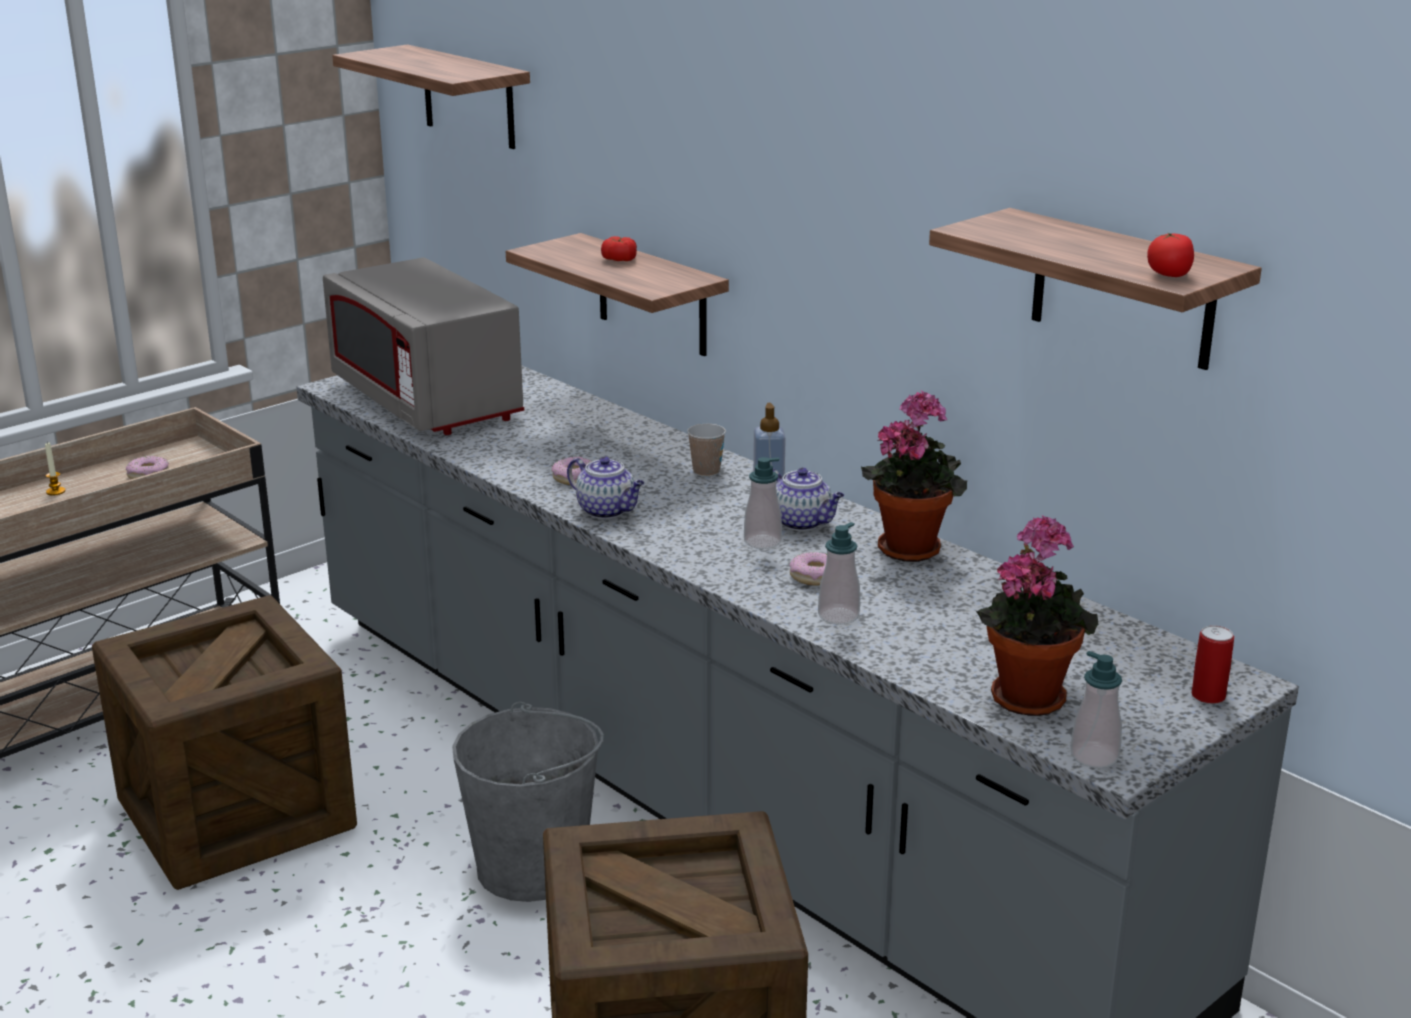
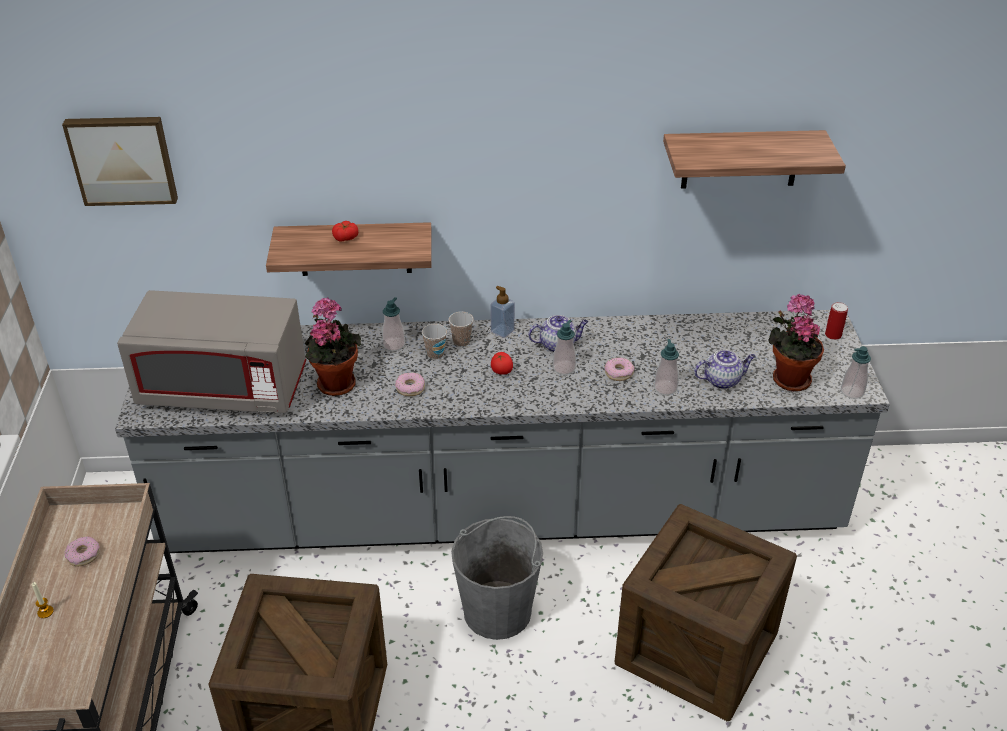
camera: 50 degrees left, 15 degrees up
shelf [332,44,530,149] -> picture [62,117,178,206]
teapot [567,457,644,519] -> teapot moved to [694,350,756,389]
potted plant [861,390,967,562] -> potted plant moved to [305,297,361,396]
tomato [1147,233,1194,277] -> tomato moved to [491,352,513,375]
none -> soap dispenser [382,297,405,351]
none -> cup [422,324,447,359]

